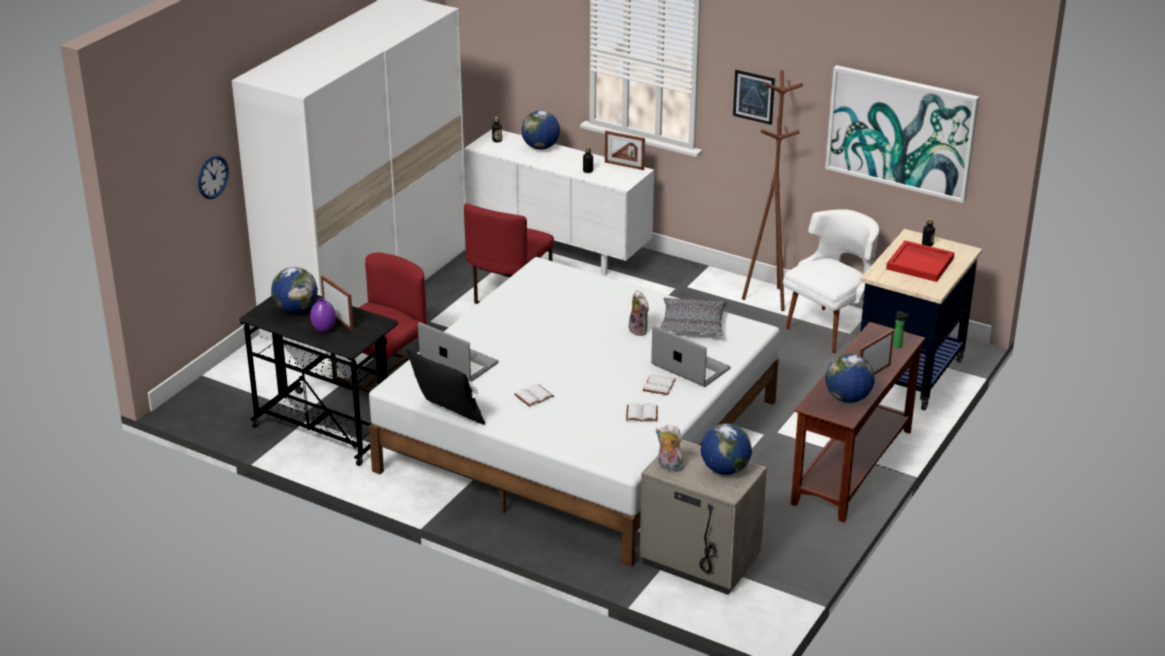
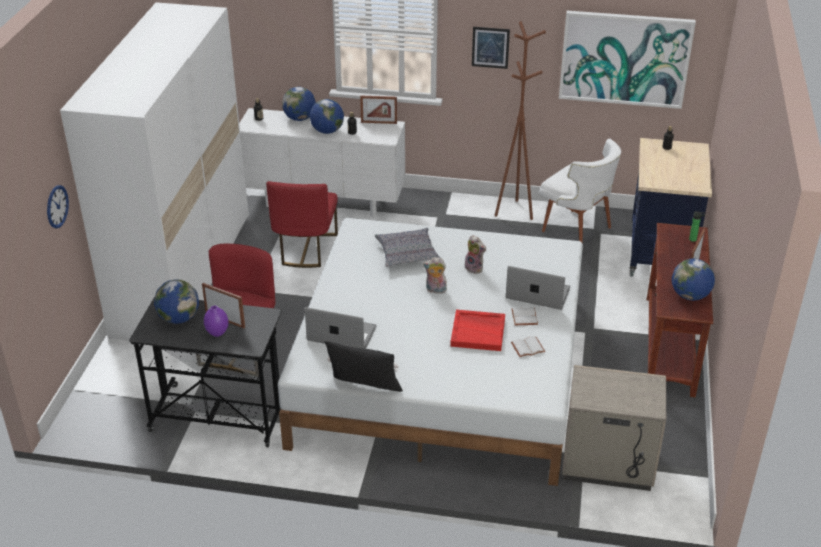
camera: 20 degrees left, 5 degrees up
white book [514,384,554,407] -> none
plush toy [656,424,683,472] -> plush toy moved to [423,257,447,294]
grey pillow [659,298,727,336] -> grey pillow moved to [375,228,440,267]
globe [701,423,752,475] -> globe moved to [310,99,344,134]
white chair [783,209,879,354] -> white chair turned 105 degrees clockwise [539,139,621,244]
red tray [886,241,954,282] -> red tray moved to [450,310,505,351]

